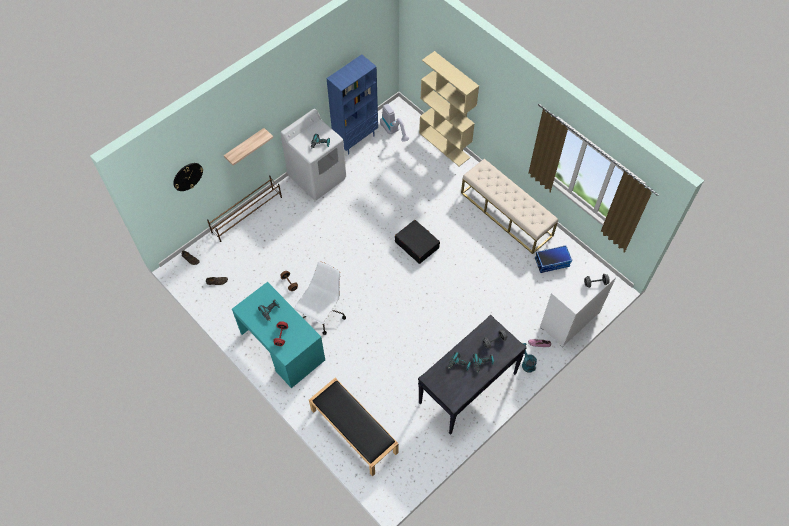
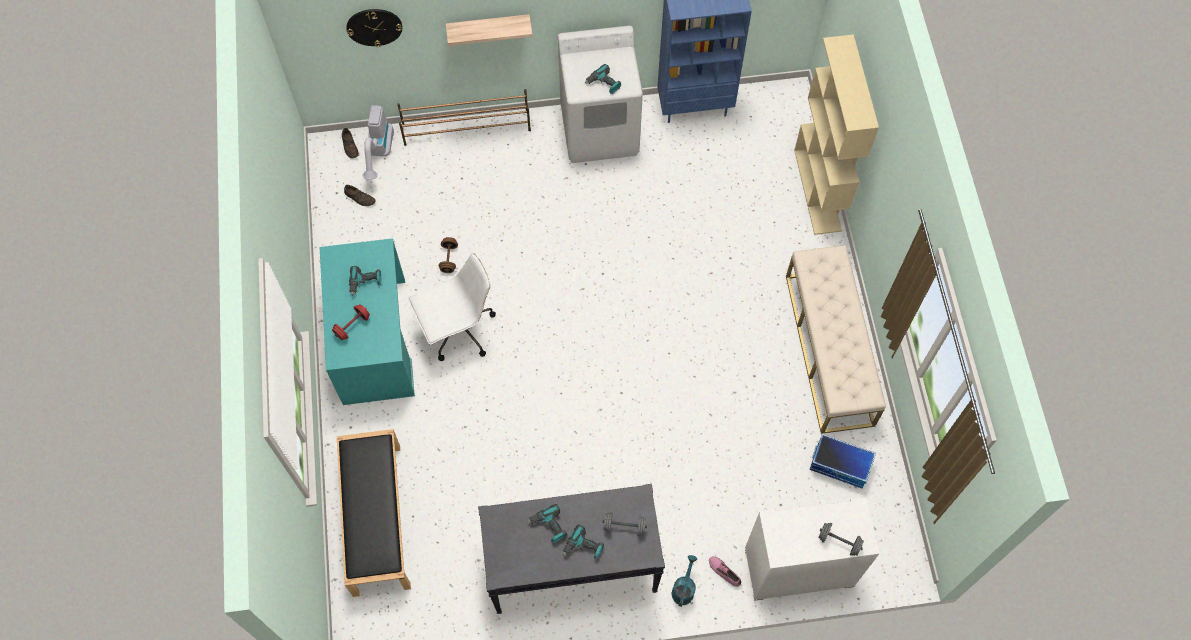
camera: 35 degrees right, 5 degrees up
vacuum cleaner [380,104,409,142] -> vacuum cleaner moved to [362,105,394,180]
black suitcase [395,220,440,264] -> none

